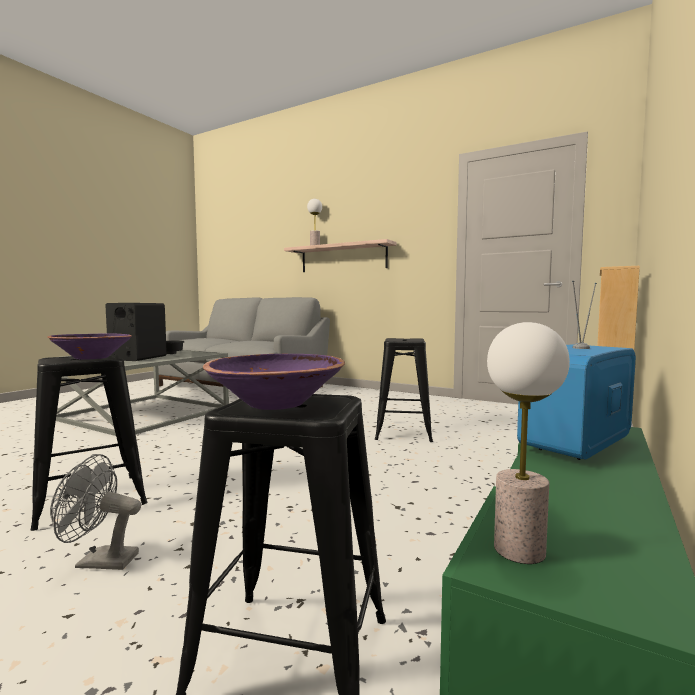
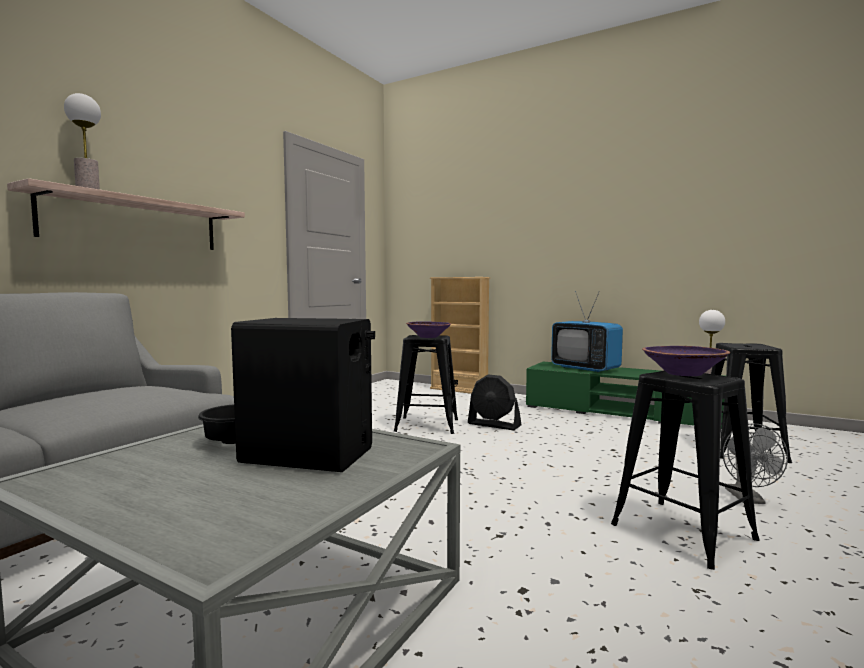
camera: 90 degrees left, 0 degrees up
purple bowl [203,354,345,410] -> purple bowl moved to [406,321,451,338]
none -> black fan [468,375,521,430]

